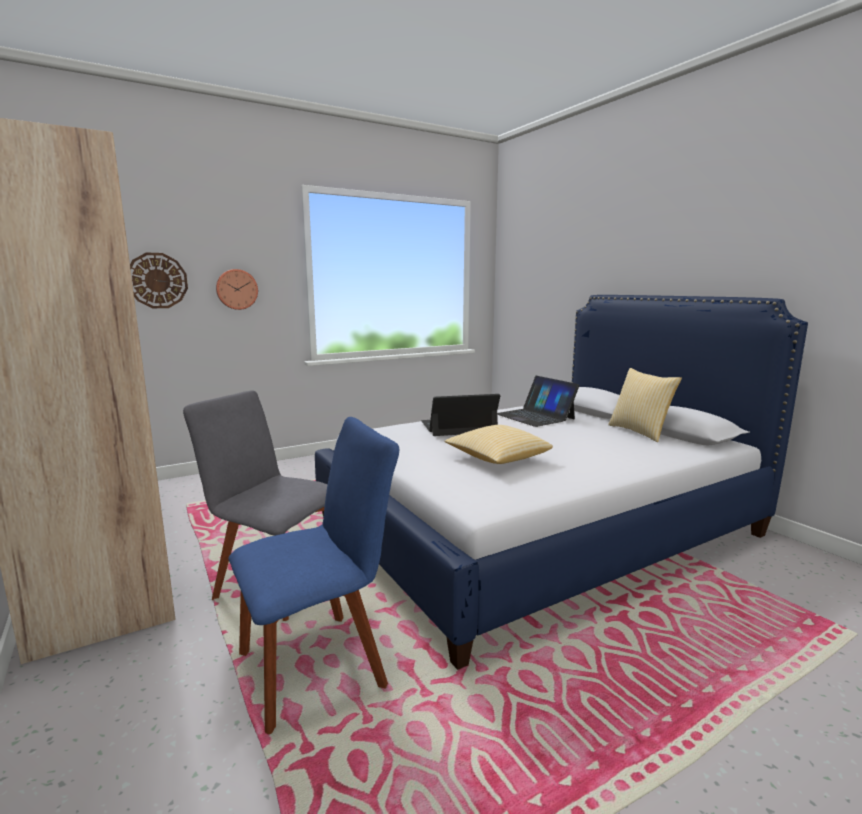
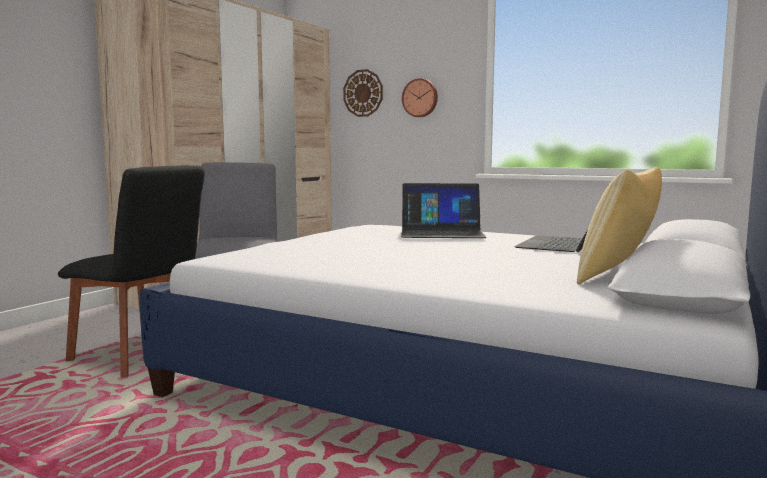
camera: 60 degrees right, 5 degrees down
blue chair [229,417,399,734] -> black chair [58,165,205,378]
laptop [421,394,500,436] -> laptop turned 135 degrees clockwise [401,183,487,238]
pillow [444,425,553,464] -> none

